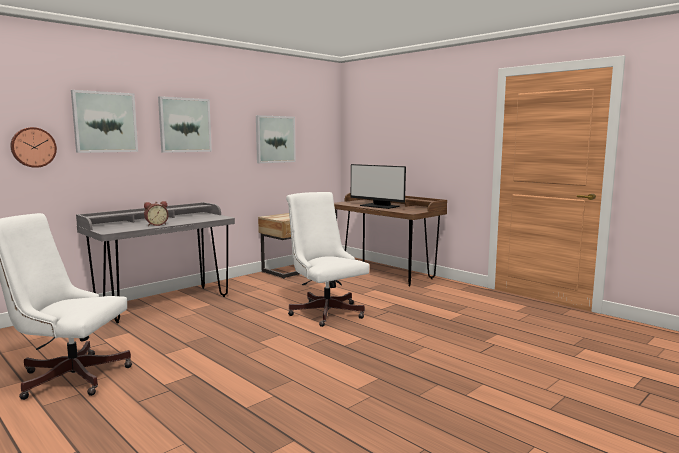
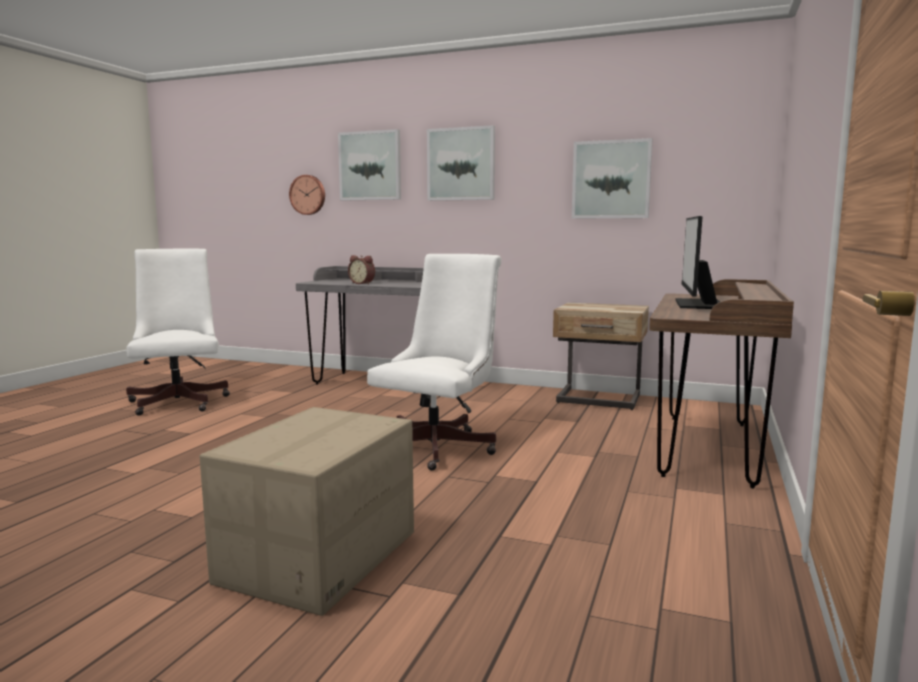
camera: 65 degrees right, 0 degrees up
none -> cardboard box [199,407,414,616]

